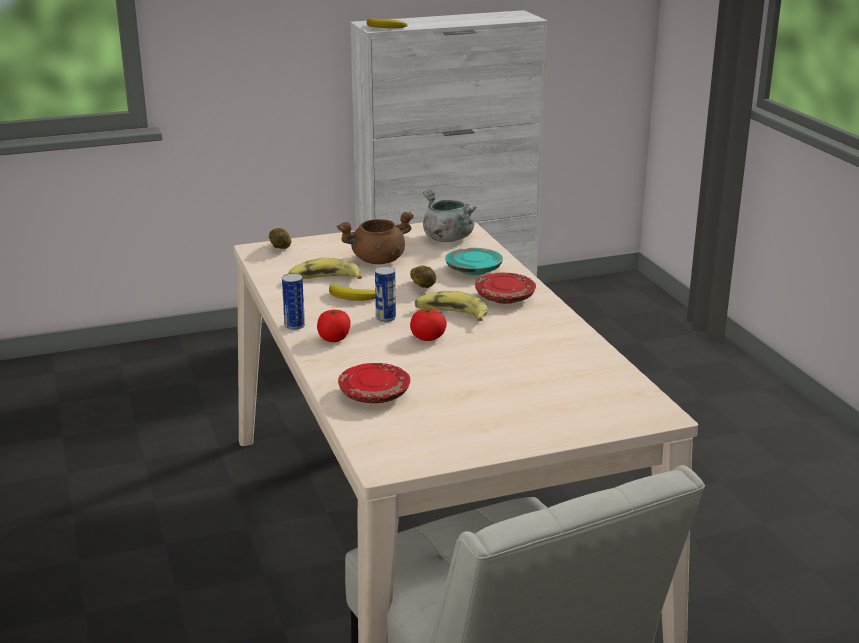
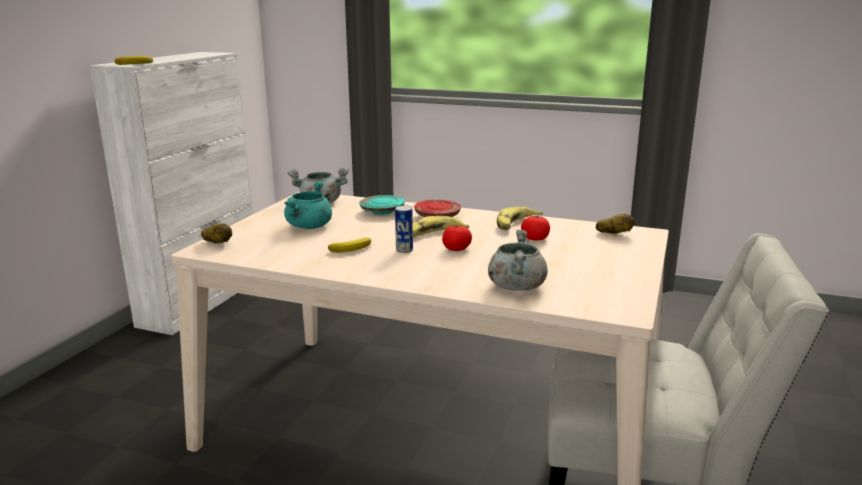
camera: 50 degrees left, 5 degrees down
can [282,273,305,330] -> none
banana [288,258,362,279] -> banana moved to [497,206,543,230]
tomato [317,310,350,342] -> tomato moved to [521,216,550,241]
brown cooking pot [337,212,414,264] -> turquoise cooking pot [284,181,332,229]
red plate [338,363,410,403] -> grey cooking pot [488,230,548,291]
potato [410,266,436,288] -> potato moved to [596,214,635,234]

